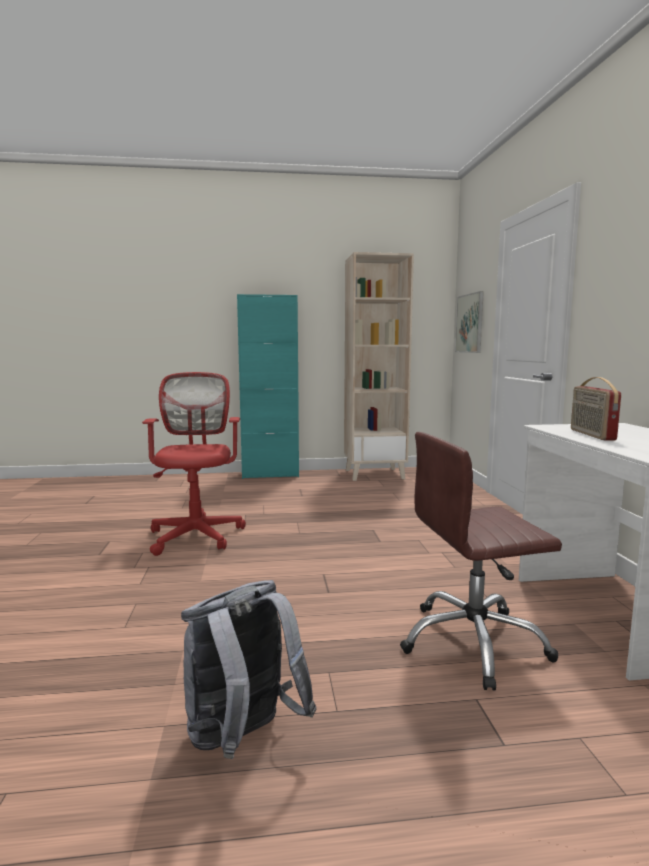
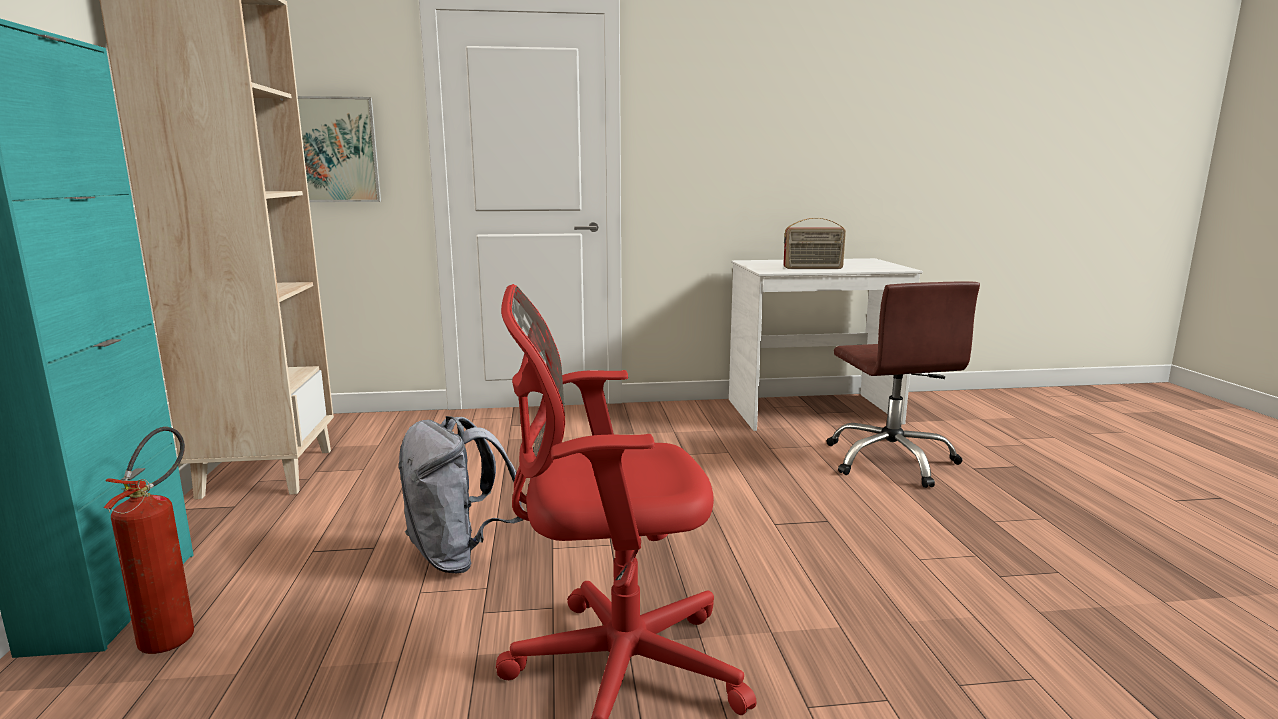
camera: 90 degrees left, 5 degrees up
grey backpack [181,580,317,759] -> grey backpack moved to [398,416,524,573]
none -> fire extinguisher [104,427,194,654]

